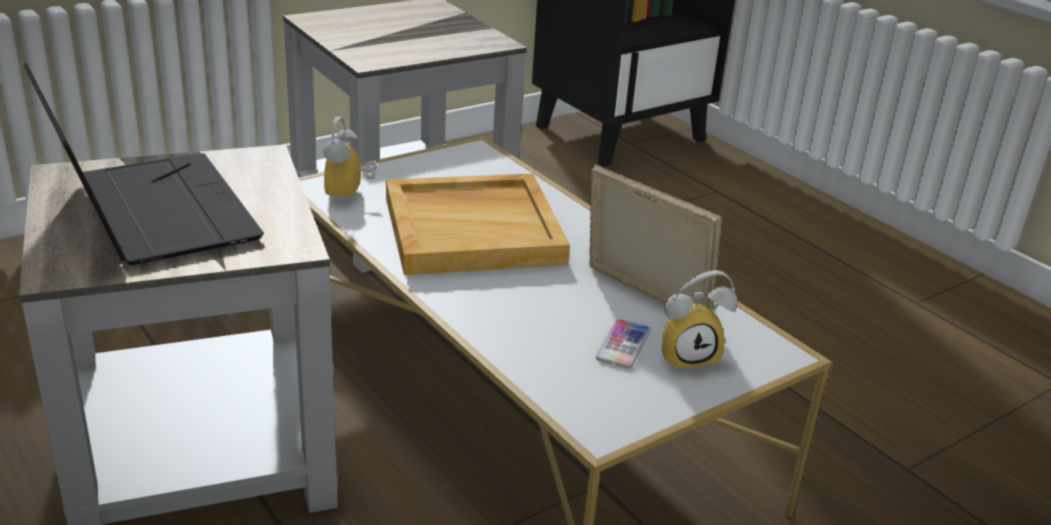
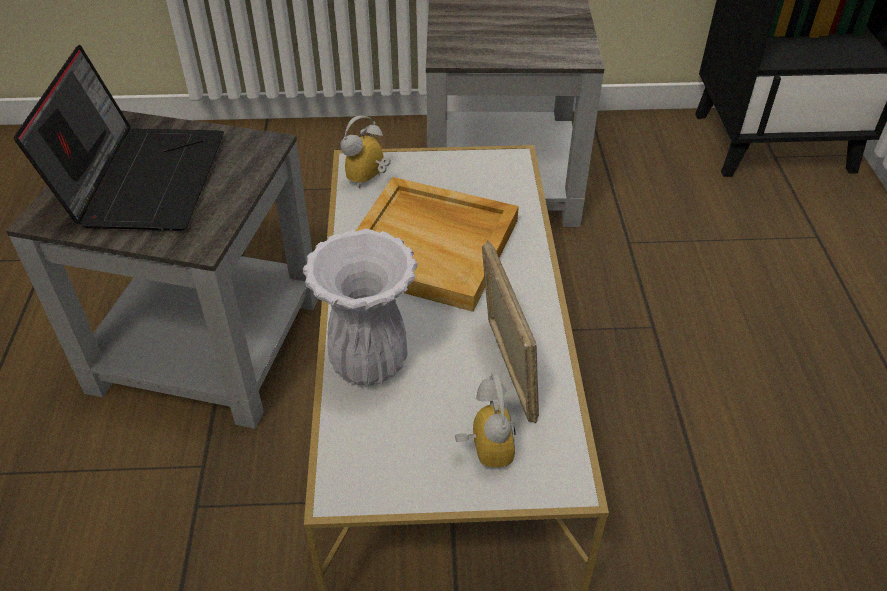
camera: 35 degrees right, 15 degrees up
phone [596,319,651,368] -> none
alarm clock [661,270,738,371] -> alarm clock turned 120 degrees counterclockwise [455,373,516,467]
none -> white vase [303,229,418,386]

